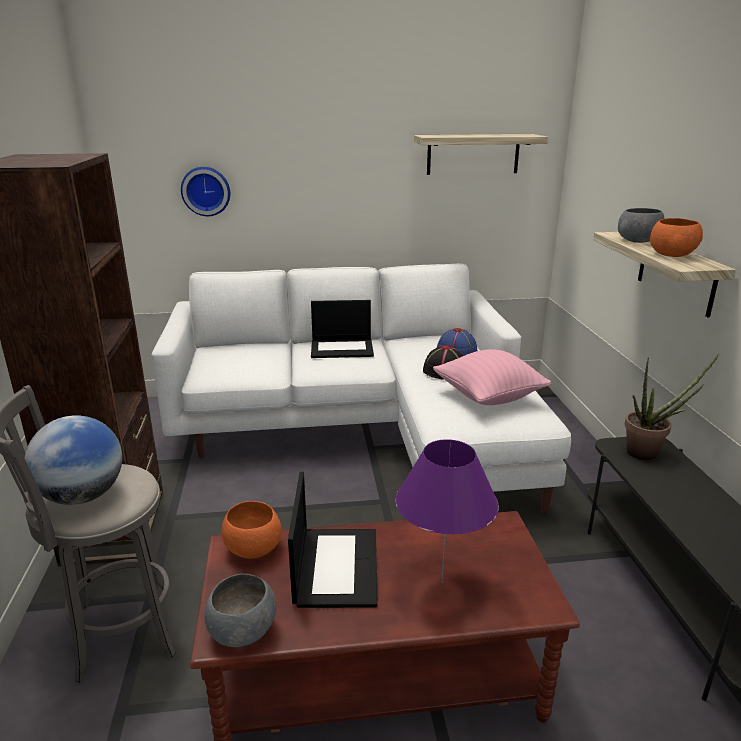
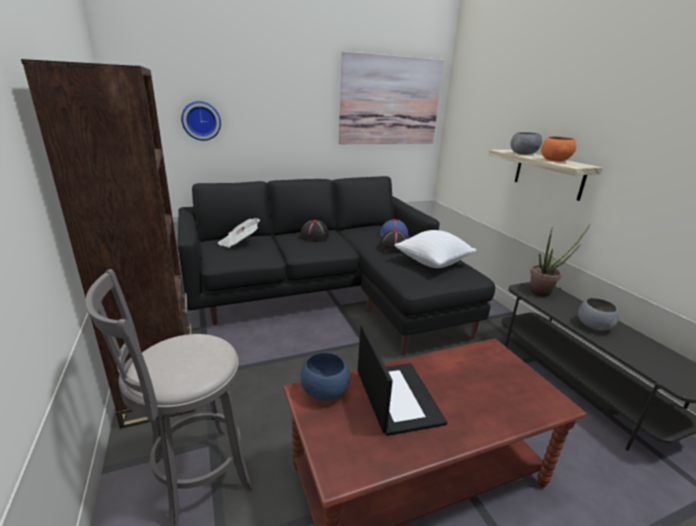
camera: 15 degrees left, 0 degrees up
globe [25,415,122,505] -> none
white sofa [151,264,571,514] -> black sofa [178,176,495,354]
grey bowl [205,574,277,647] -> grey bowl moved to [578,298,619,331]
orange bowl [222,501,281,559] -> blue bowl [301,352,350,401]
laptop [311,300,374,358] -> black hat [300,220,329,242]
purple table lamp [396,439,499,583] -> none
shelf [414,134,548,175] -> picture [339,51,444,144]
pink pillow [433,349,551,405] -> white pillow [394,230,476,268]
none -> newspaper [218,218,260,248]

